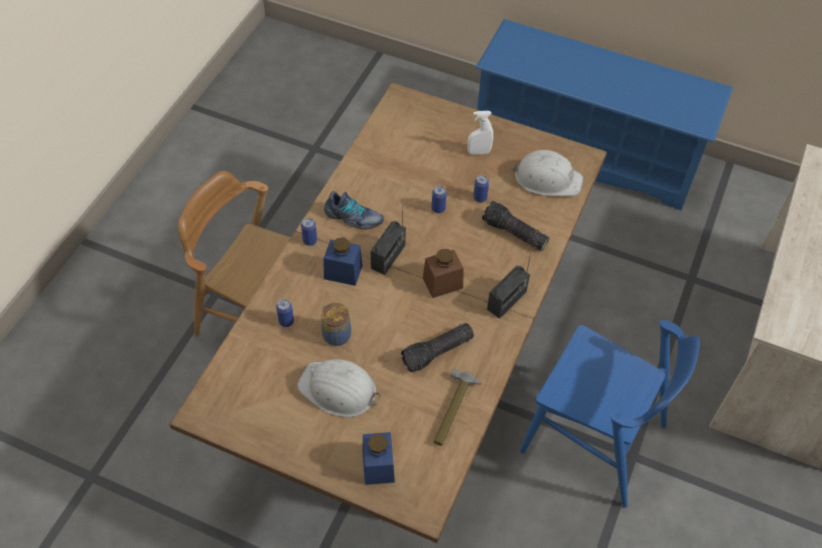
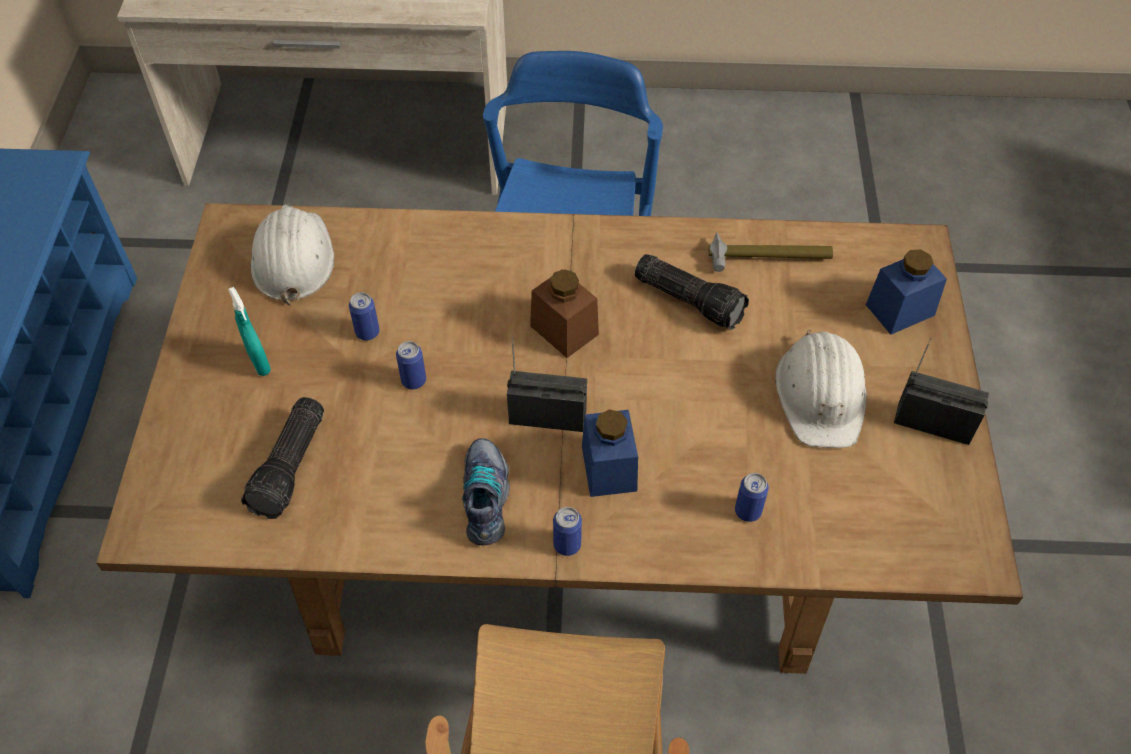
camera: 110 degrees left, 0 degrees up
jar [321,303,351,346] -> none
white spray bottle [468,111,493,155] -> turquoise spray bottle [228,287,271,376]
flashlight [482,201,549,251] -> flashlight moved to [241,397,324,519]
radio [487,253,531,319] -> radio moved to [894,338,989,445]

